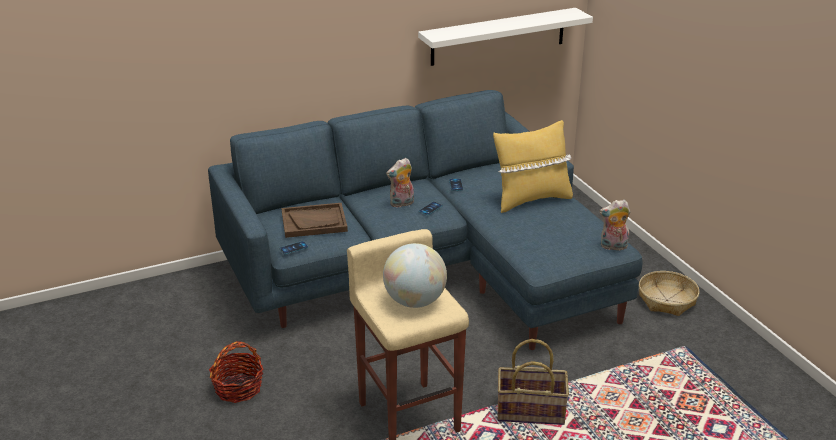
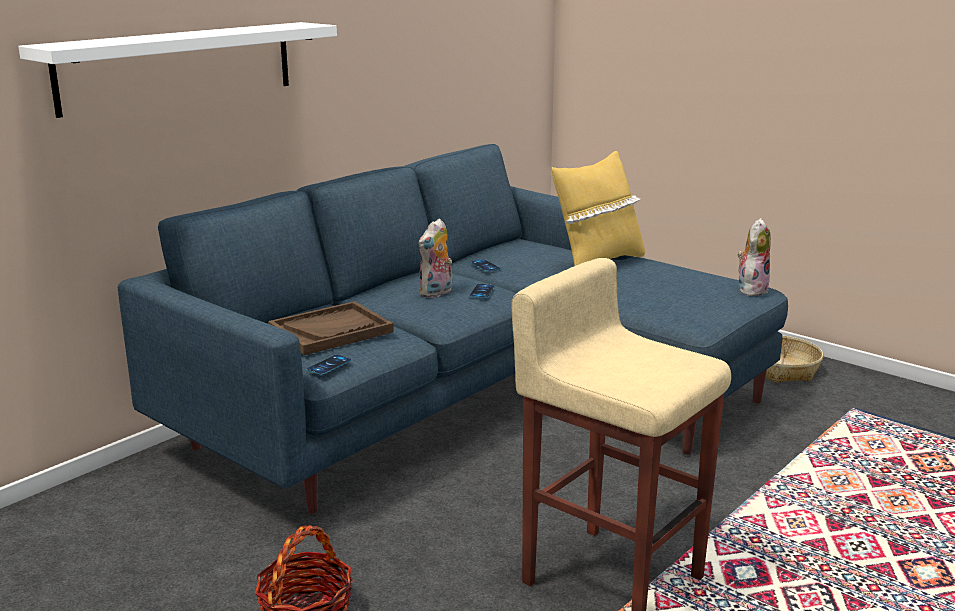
camera: 25 degrees left, 10 degrees down
globe [383,243,447,308] -> none
white shelf [418,8,593,66] -> white shelf moved to [18,22,337,118]
basket [497,339,569,425] -> none
plush toy [599,200,630,250] -> plush toy turned 150 degrees clockwise [738,218,771,296]

